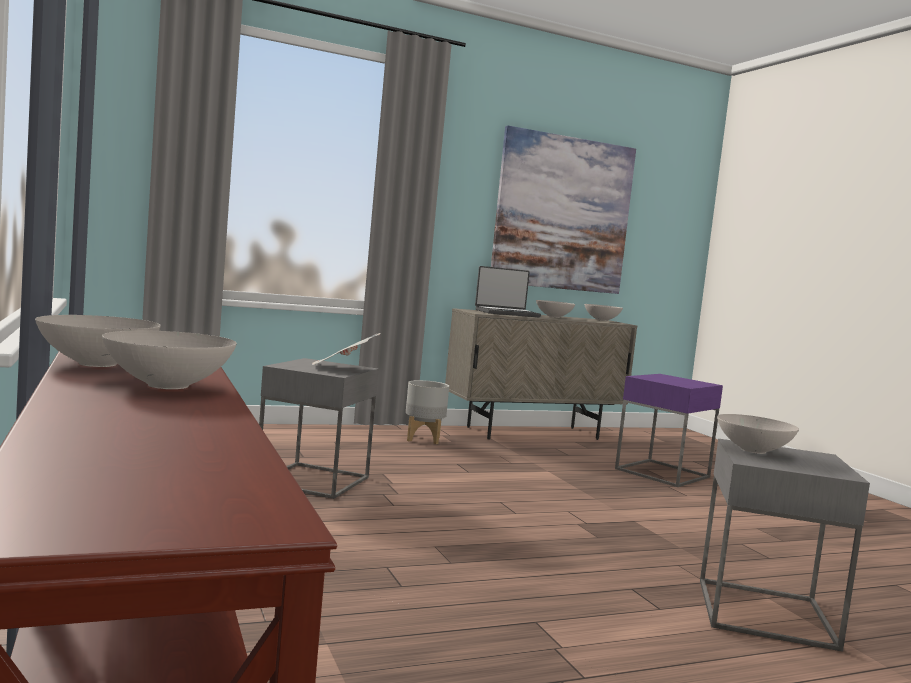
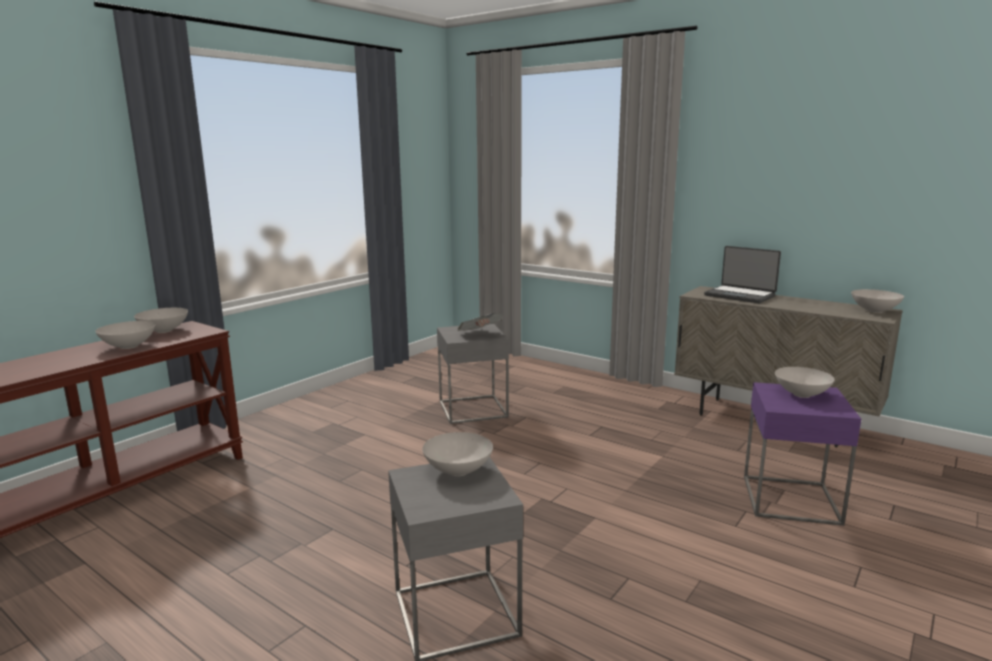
camera: 60 degrees right, 10 degrees up
grey planter [406,380,449,444] -> none
picture [491,126,636,294] -> none
white bowl [536,300,575,318] -> white bowl moved to [775,367,835,398]

